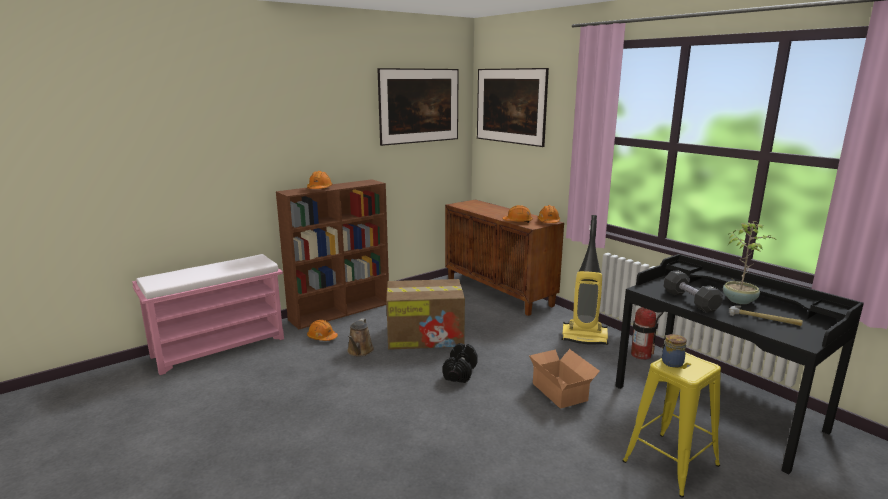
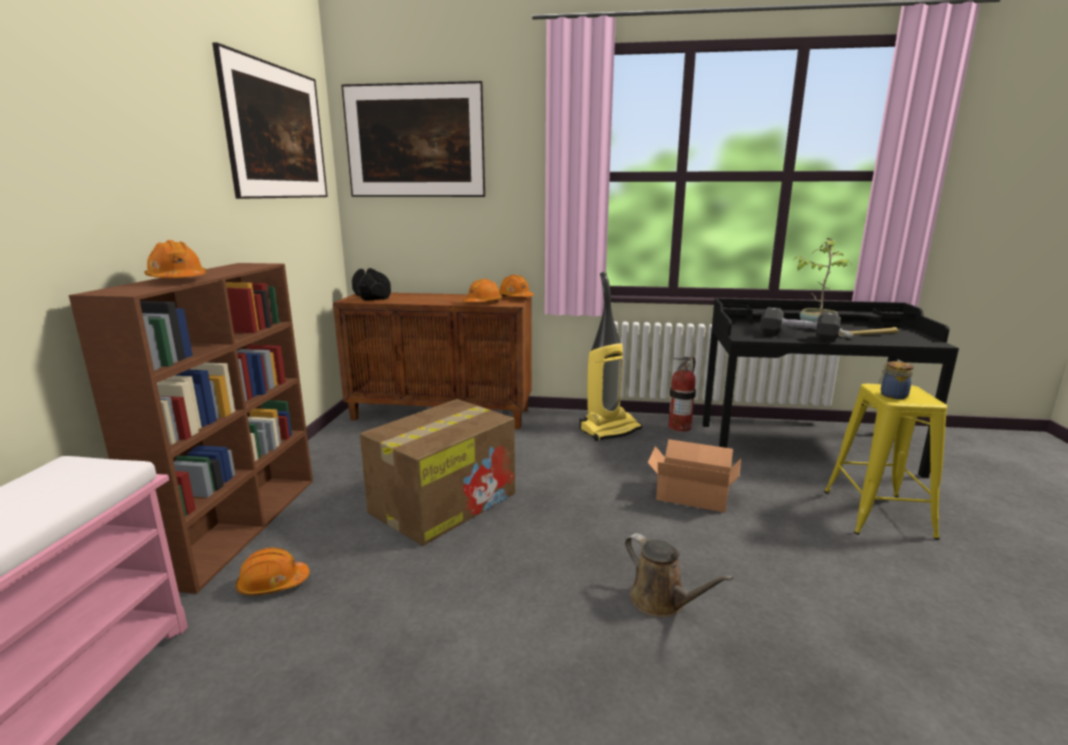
camera: 45 degrees left, 0 degrees up
brown watering can [347,318,374,357] -> brown watering can moved to [625,533,734,617]
black dumbbell [443,343,478,383] -> black dumbbell moved to [352,268,391,301]

